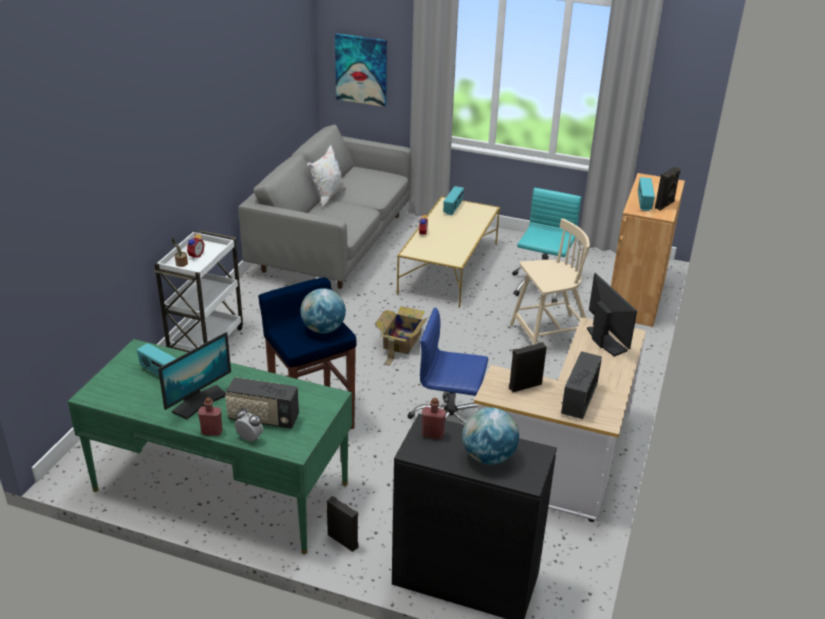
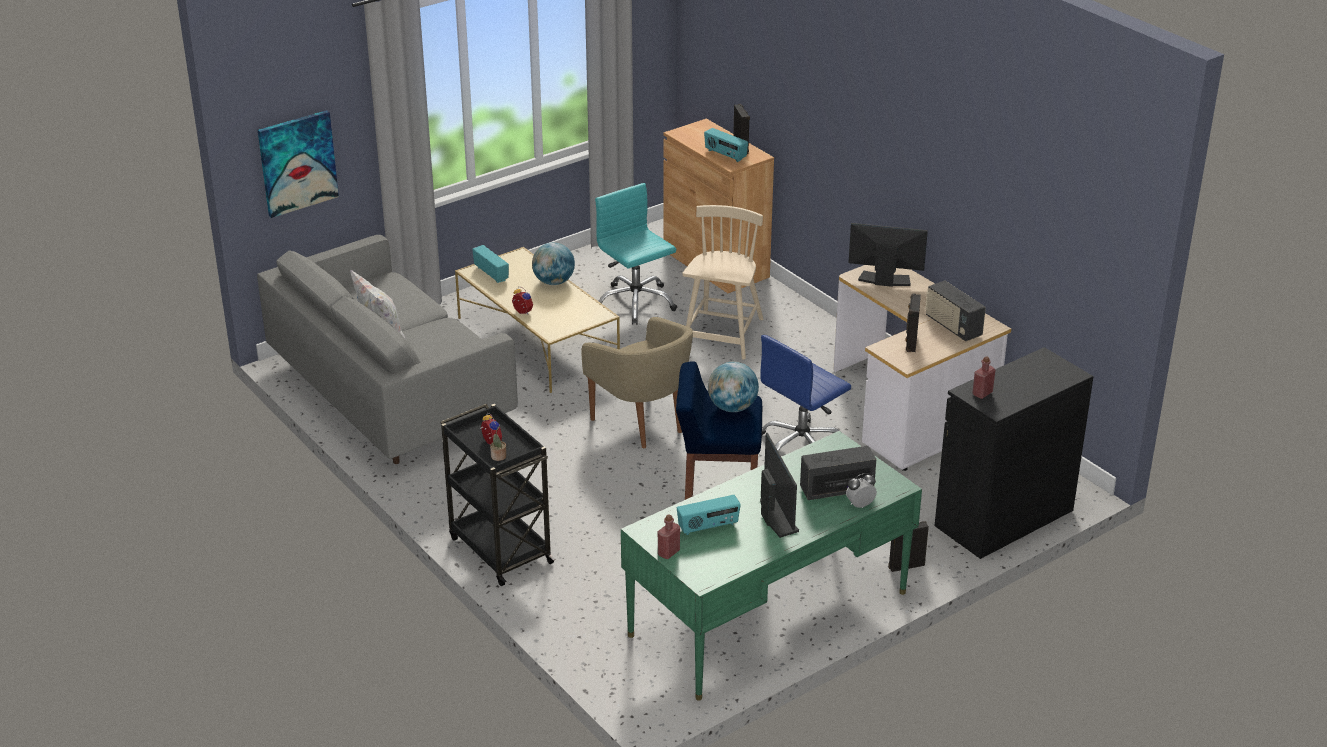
camera: 55 degrees left, 0 degrees up
white cart [154,230,243,352] -> black cart [440,404,556,586]
red bottle [198,398,223,436] -> red bottle moved to [658,515,680,559]
radio [225,377,299,429] -> radio turned 150 degrees counterclockwise [800,446,876,500]
cardboard box [375,306,429,366] -> beige armchair [581,317,693,448]
globe [462,407,519,465] -> globe moved to [532,242,575,285]

